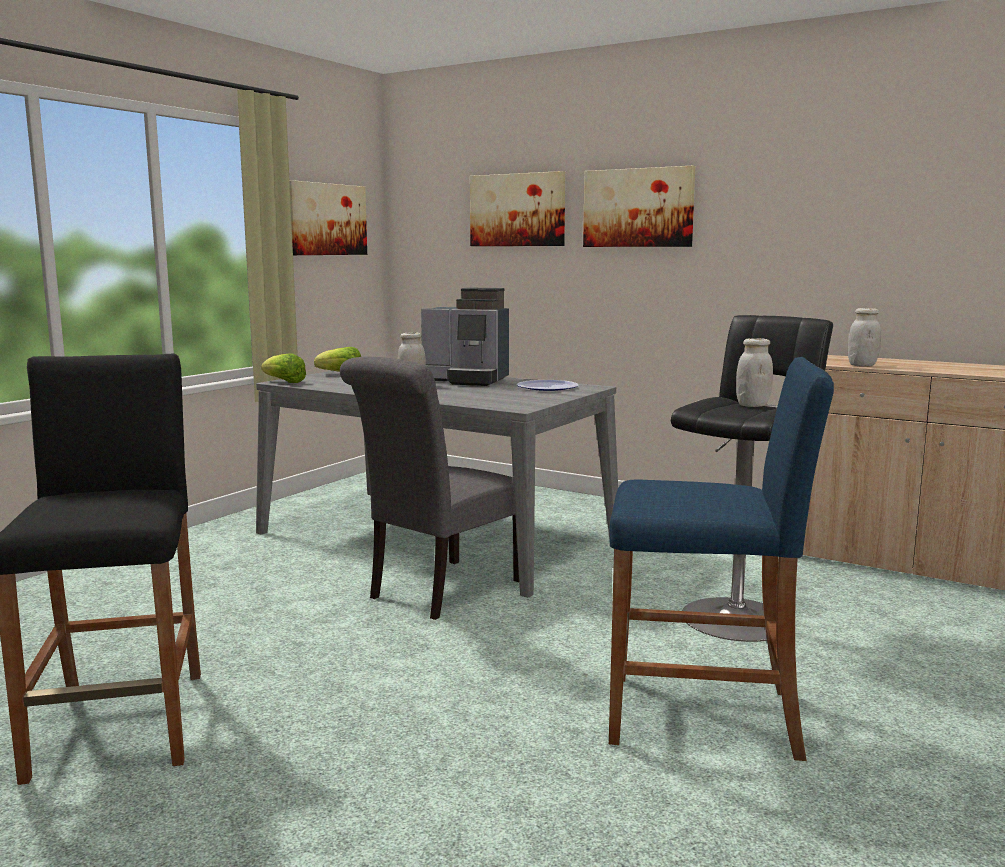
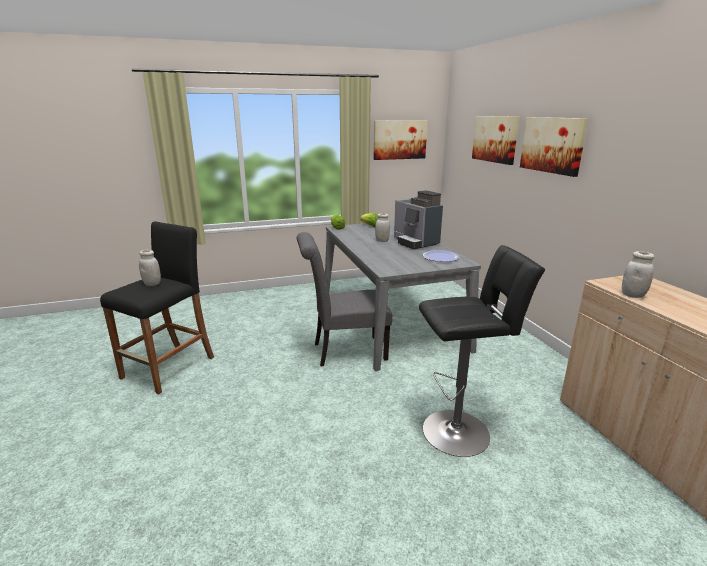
camera: 40 degrees right, 10 degrees up
blue stool [609,357,834,761] -> none
white jar [736,338,773,407] -> white jar moved to [139,250,161,286]

